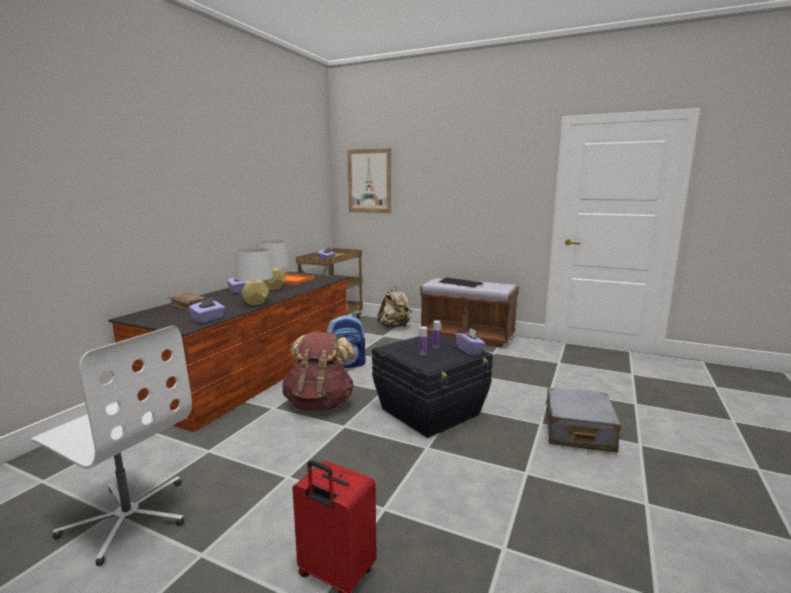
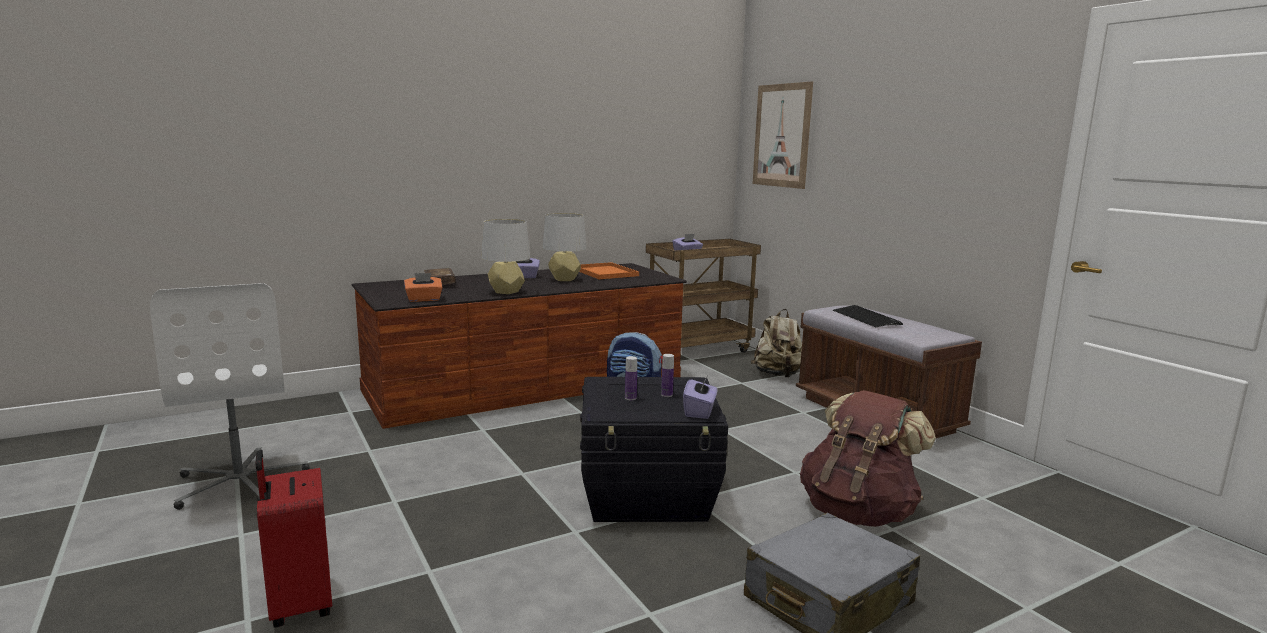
camera: 35 degrees right, 0 degrees up
purple tissue box [189,297,225,323] -> orange tissue box [404,273,442,302]
brown backpack [282,332,355,411] -> brown backpack moved to [800,390,936,527]

